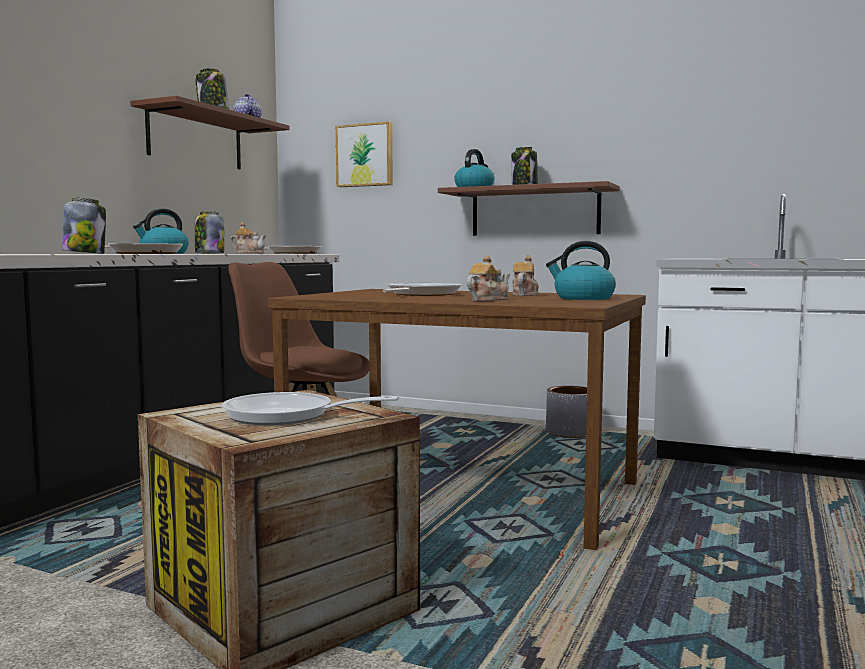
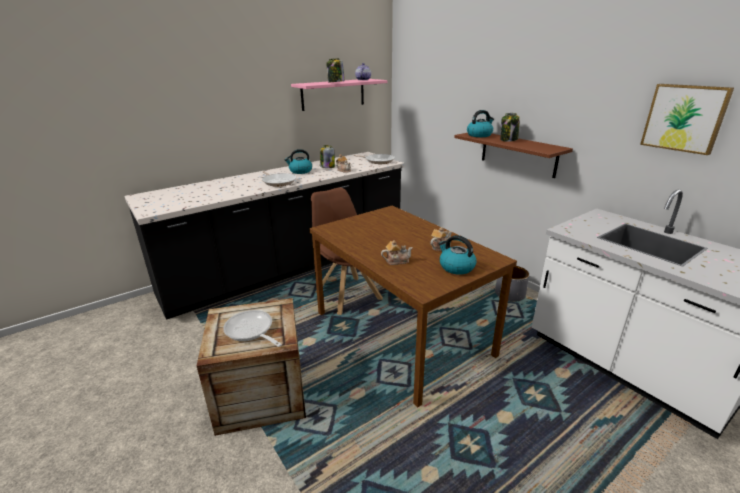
camera: 30 degrees right, 20 degrees up
jar [62,197,106,254] -> none
brown shelf [130,96,290,170] -> pink shelf [291,79,387,111]
picture [336,121,393,187] -> picture moved to [640,84,734,155]
frying pan [382,283,462,296] -> none

